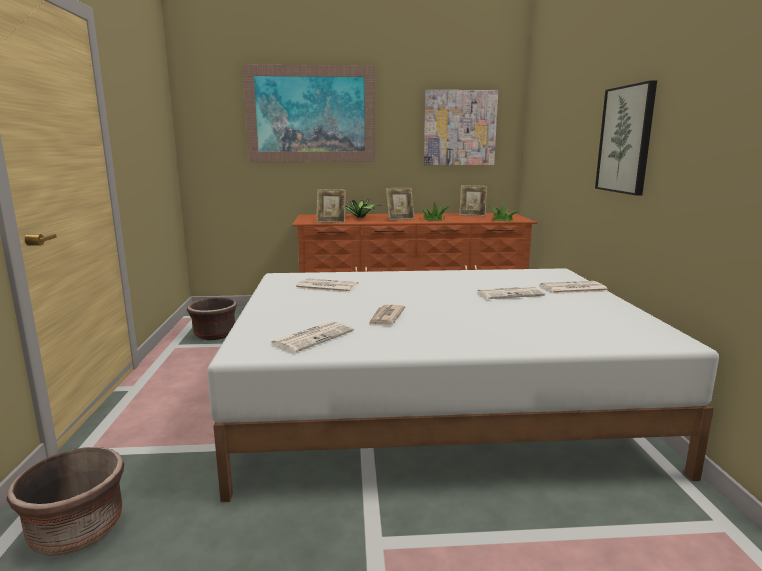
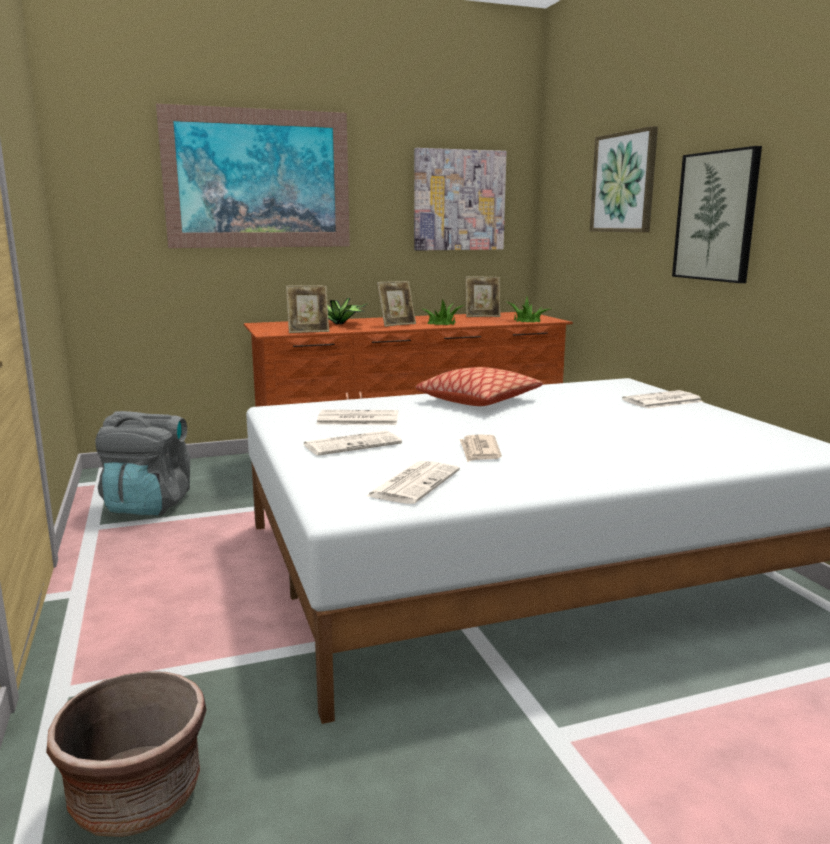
camera: 15 degrees left, 0 degrees up
brown planter [187,298,237,340] -> grey backpack [95,411,190,516]
newspaper [477,286,545,299] -> newspaper moved to [303,431,402,456]
none -> pillow [416,367,543,406]
none -> picture [590,126,658,232]

